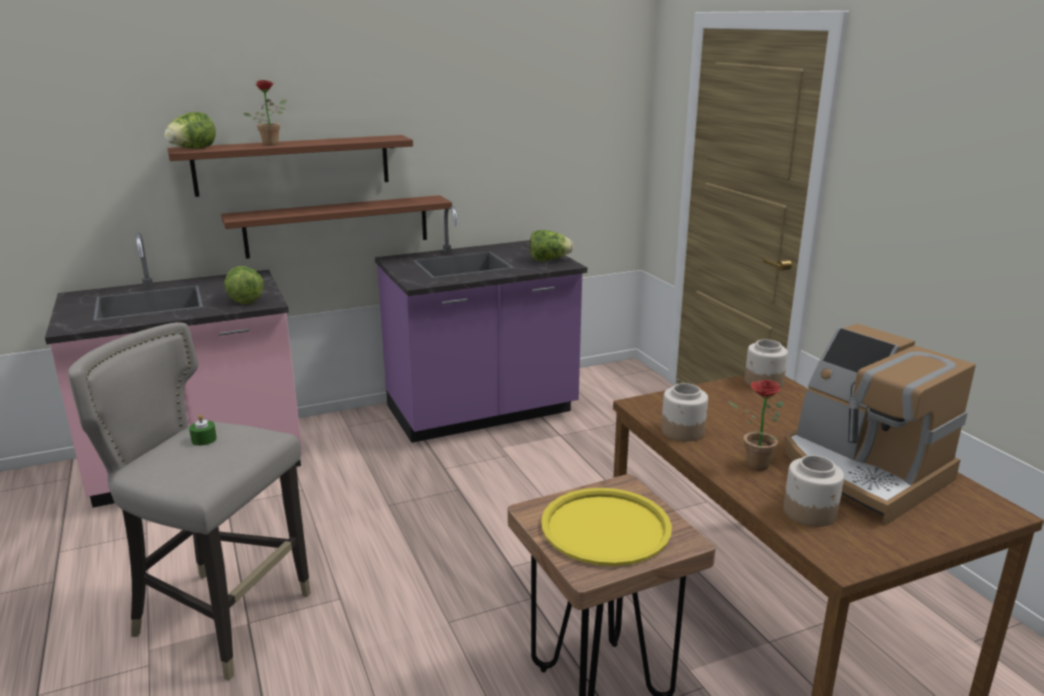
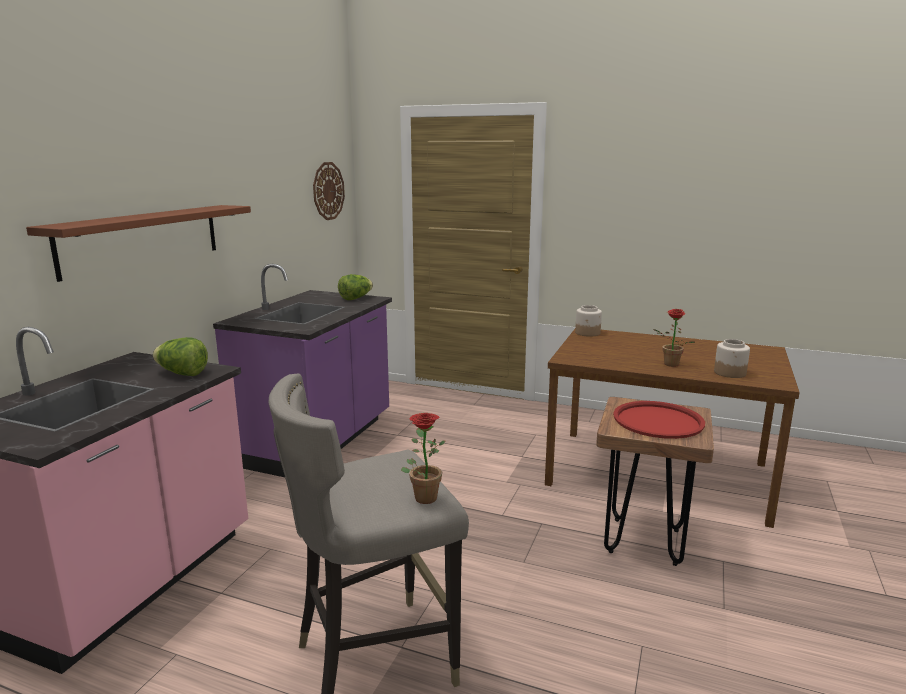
camera: 45 degrees left, 5 degrees down
lettuce [164,112,216,149] -> none
green candle [189,414,217,446] -> none
brown shelf [221,195,452,259] -> none
potted plant [243,80,286,146] -> potted plant moved to [401,413,446,504]
yellow tray [541,488,672,566] -> red tray [613,401,705,439]
jar [661,383,708,442] -> none
coffee machine [784,324,976,524] -> none
none -> wall clock [313,162,345,220]

